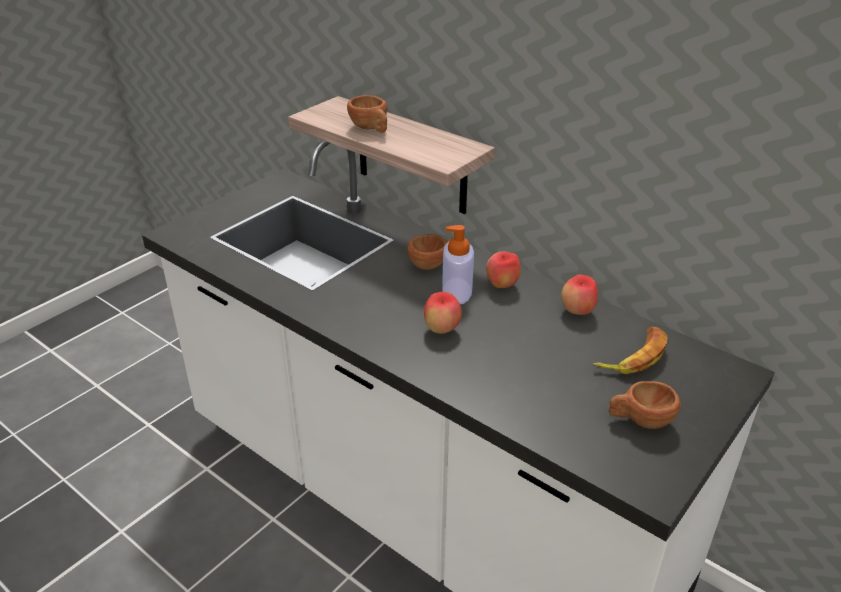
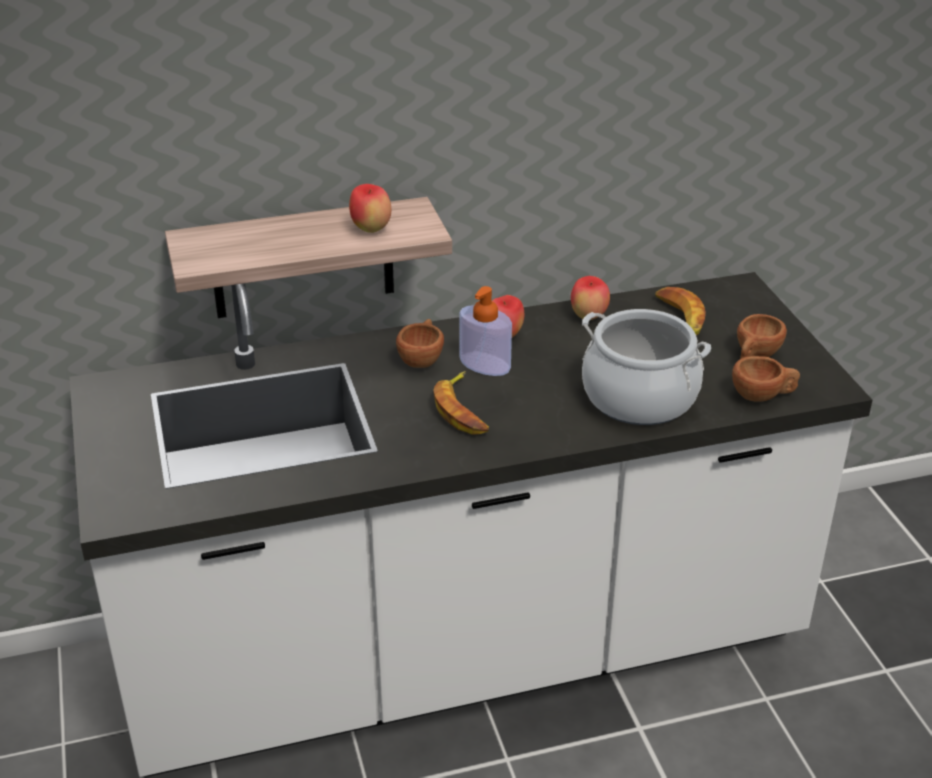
camera: 55 degrees left, 0 degrees up
brown cup [347,95,387,133] -> brown cup moved to [732,356,800,401]
apple [424,292,462,334] -> apple moved to [349,184,391,233]
none -> banana [433,371,489,435]
none -> cooking pot [582,309,711,425]

